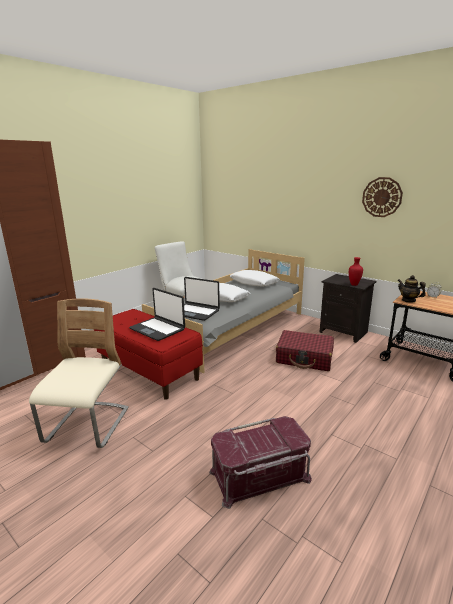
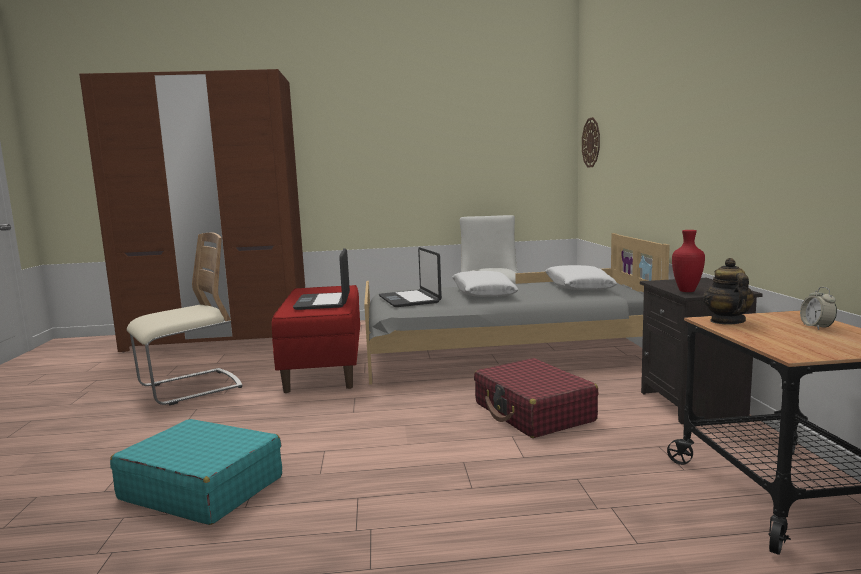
camera: 45 degrees right, 10 degrees down
red storage box [209,416,312,509] -> turquoise suitcase [110,419,282,525]
wall clock [362,177,403,217] -> wall clock moved to [582,117,600,168]

